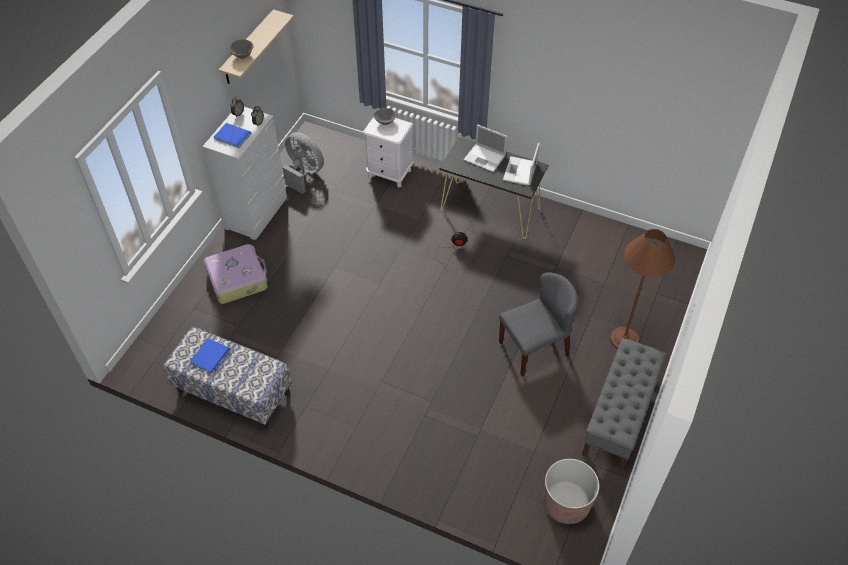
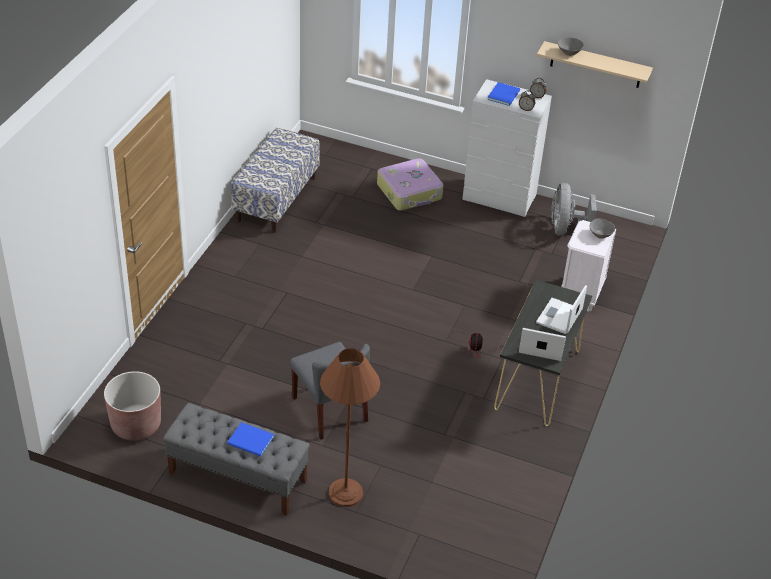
camera: 85 degrees right, 10 degrees down
blue book [190,338,230,373] -> blue book moved to [227,422,274,457]
grey fan [283,132,324,194] -> grey fan turned 150 degrees clockwise [551,183,597,235]

